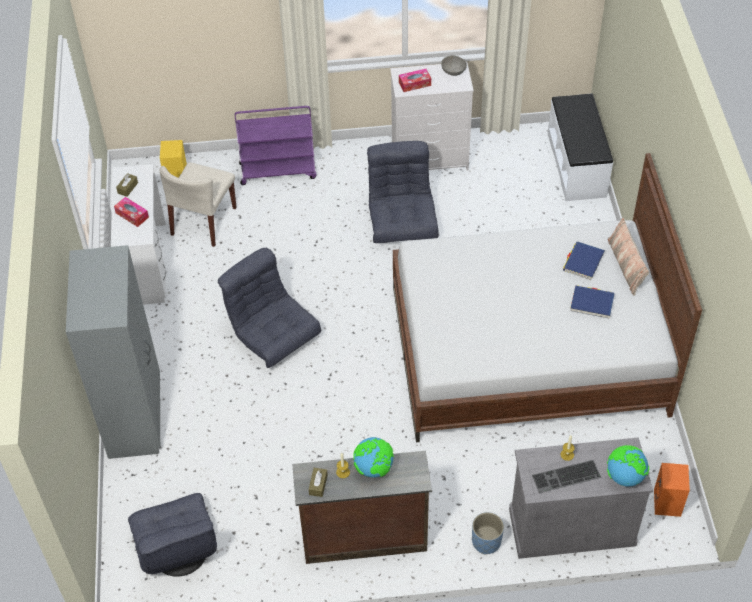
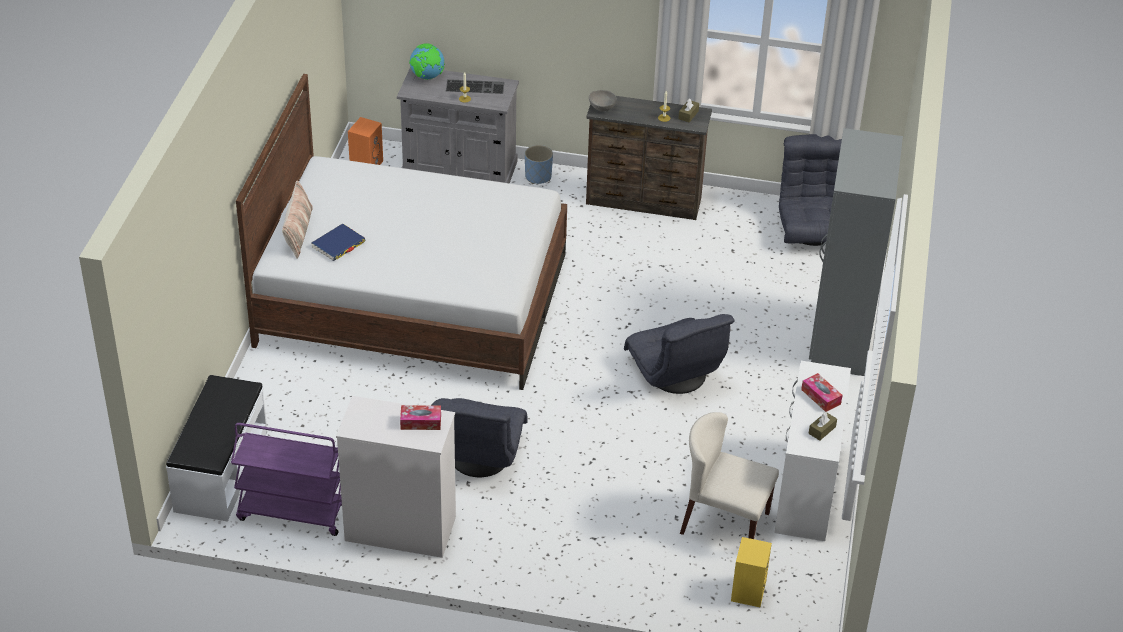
camera: 165 degrees left, 10 degrees down
beige chair [160,162,237,247] -> beige chair turned 105 degrees counterclockwise [680,412,779,539]
purple cart [235,106,316,185] -> purple cart moved to [231,423,342,536]
globe [353,437,394,478] -> none
grey bowl [441,55,467,76] -> grey bowl moved to [589,90,617,111]
blue book [570,285,615,319] -> none

